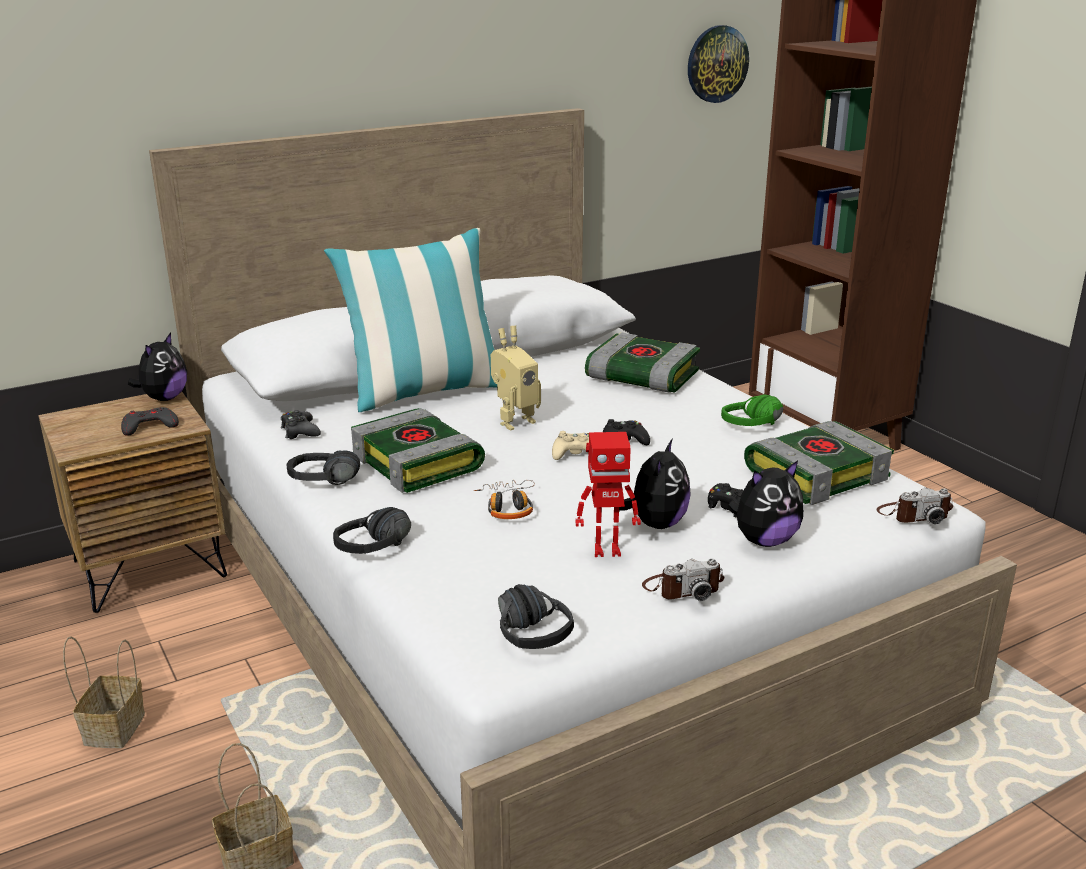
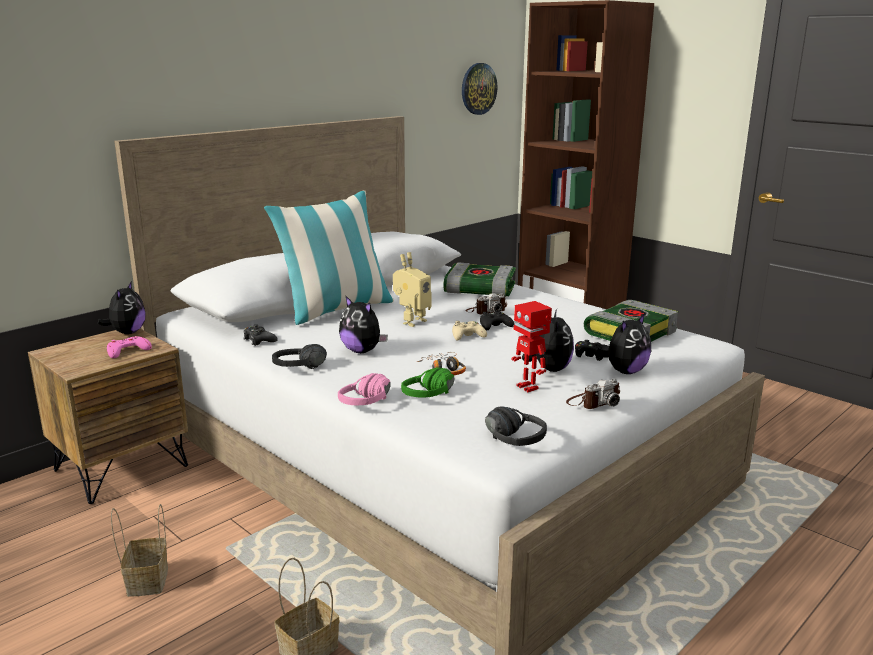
camera: 15 degrees left, 5 degrees down
grey game controller [121,407,179,436] -> pink game controller [107,336,152,358]
black headphones [333,507,411,554] -> pink headphones [338,373,391,405]
book [351,408,485,493] -> plush toy [339,296,388,353]
toy robot [575,432,641,557] -> toy robot turned 75 degrees clockwise [512,301,552,392]
green headphones [721,394,784,426] -> green headphones moved to [401,367,455,398]
camera [876,488,953,524] -> camera moved to [466,293,507,314]

